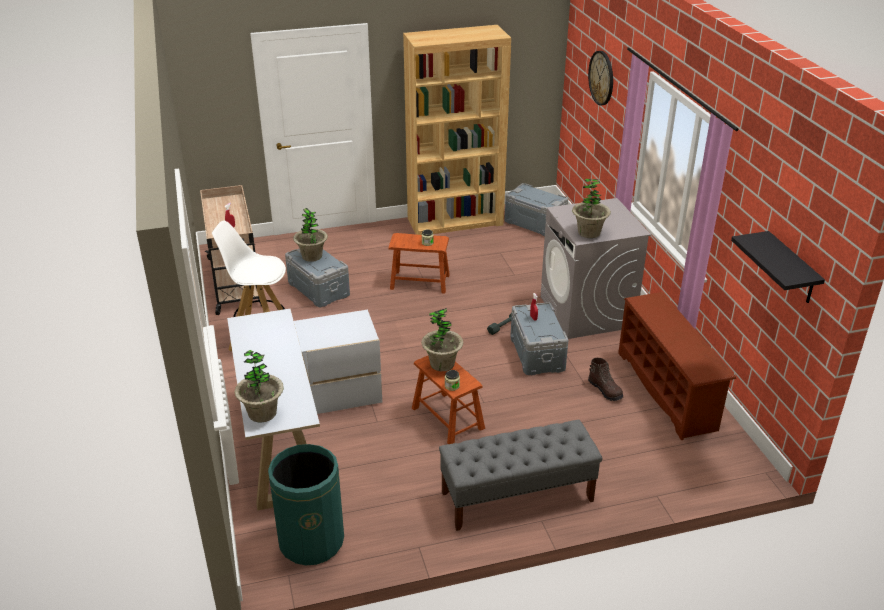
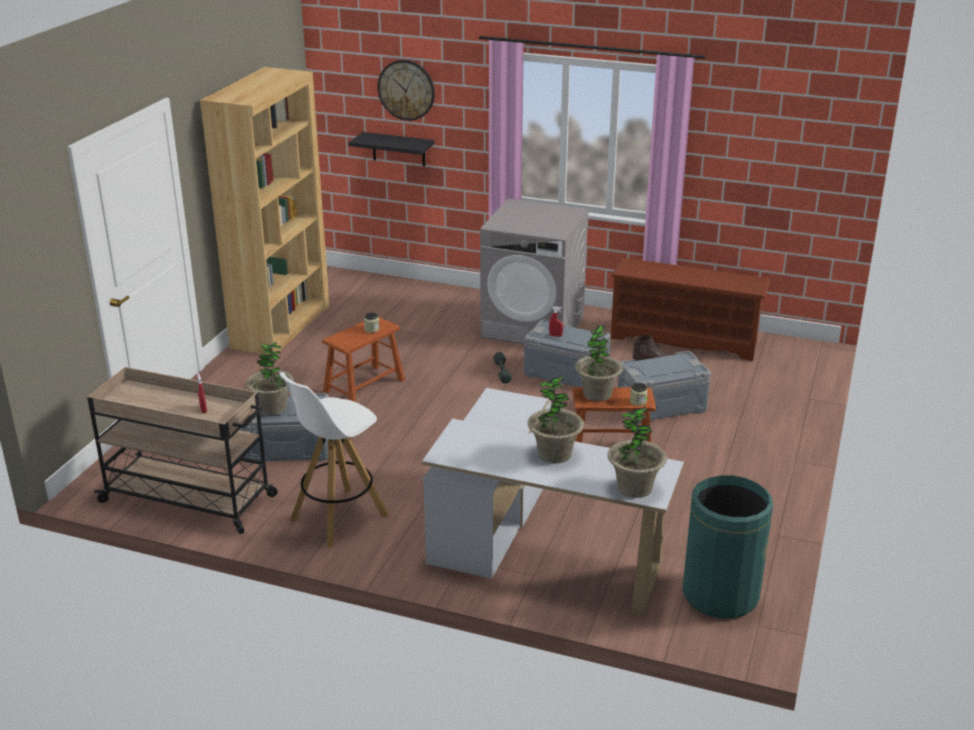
camera: 55 degrees left, 5 degrees down
grey bench [439,420,602,531] -> none
grey storage box [505,183,568,236] -> grey storage box moved to [618,351,711,423]
potted plant [572,179,611,238] -> potted plant moved to [528,375,584,464]
black shelf [731,231,825,303] -> black shelf moved to [348,132,435,166]

